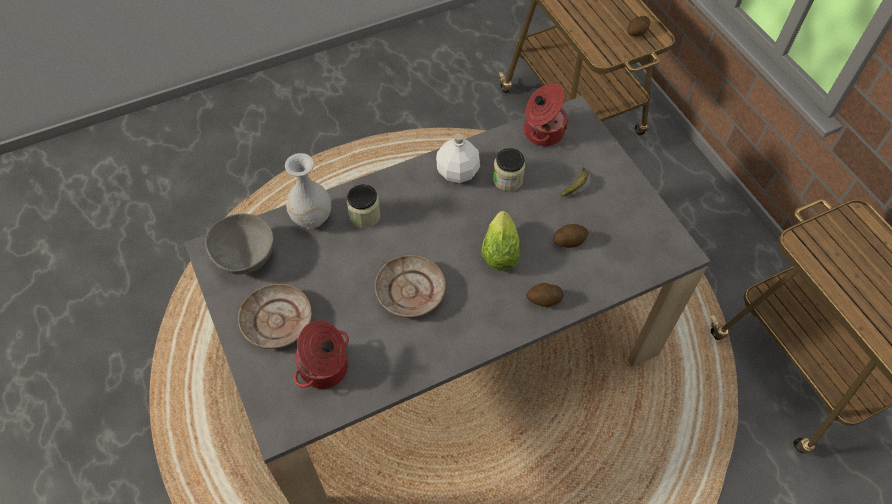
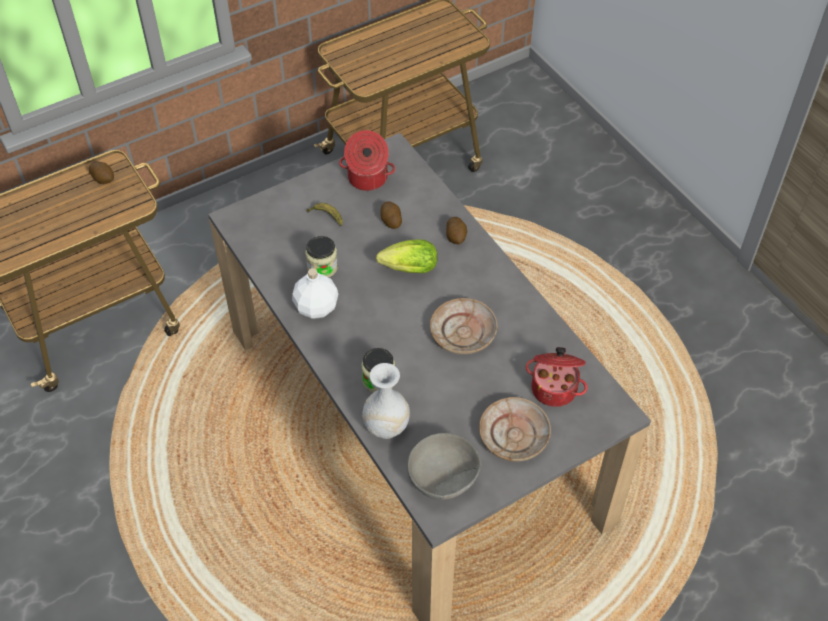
camera: 95 degrees left, 5 degrees down
cooking pot [524,84,568,146] -> cooking pot moved to [339,130,395,191]

